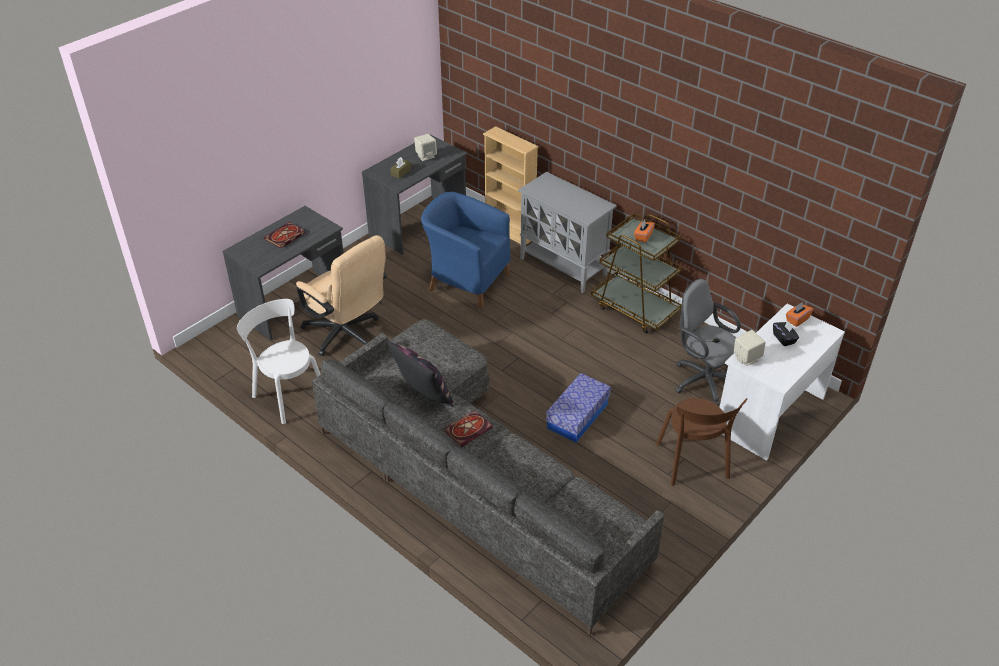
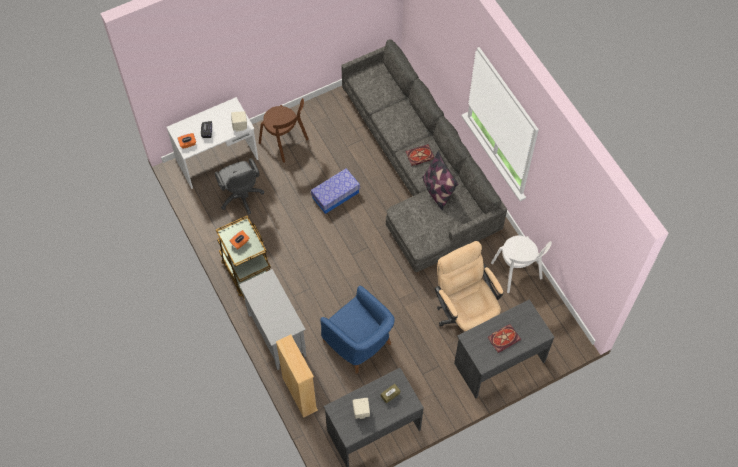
camera: 160 degrees left, 20 degrees up
brown chair [656,398,747,486] -> brown chair turned 120 degrees clockwise [259,98,309,163]

